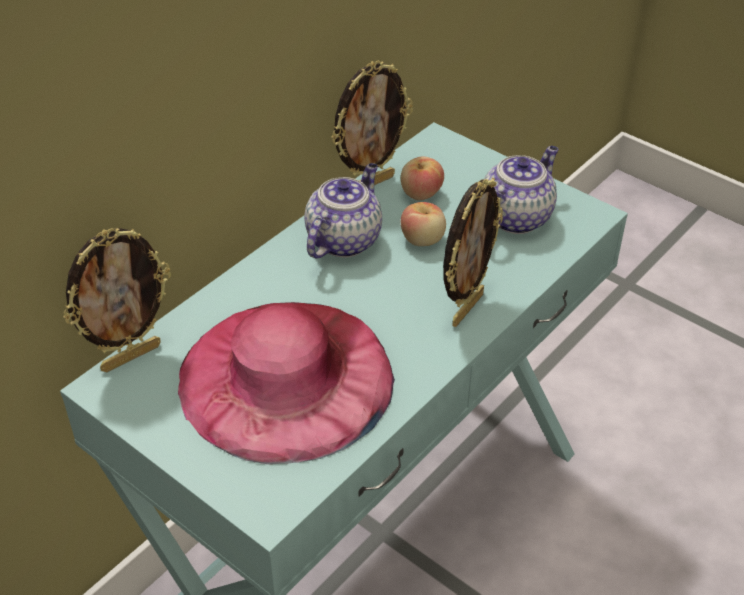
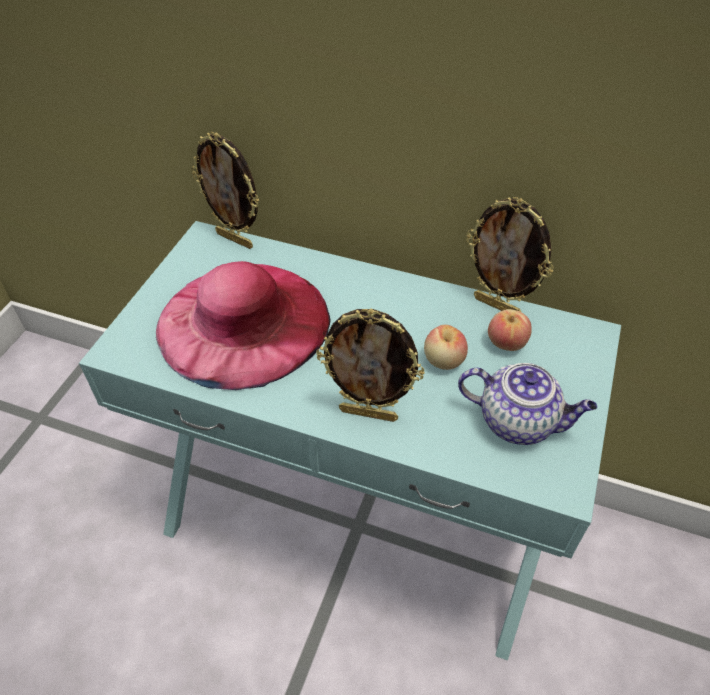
camera: 70 degrees right, 5 degrees up
teapot [304,163,382,258] -> none

